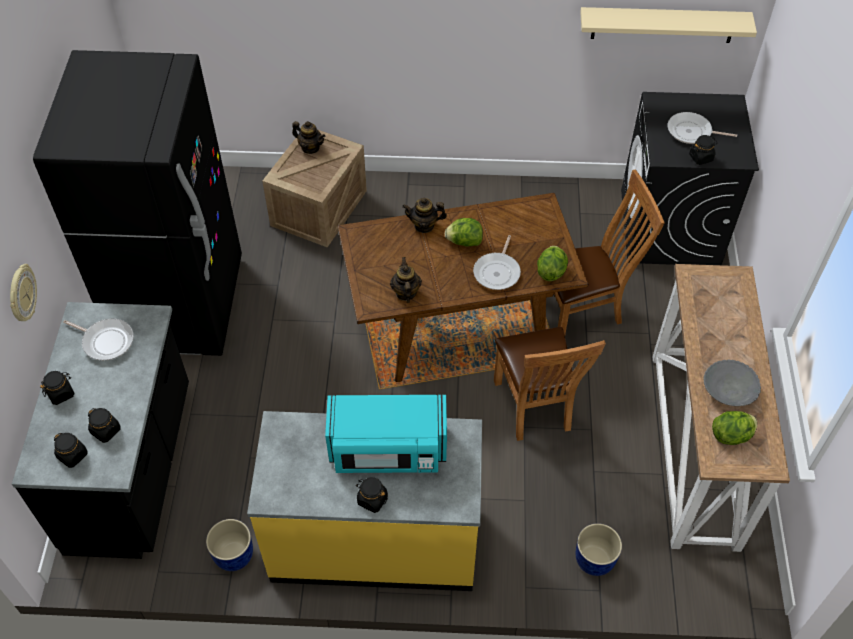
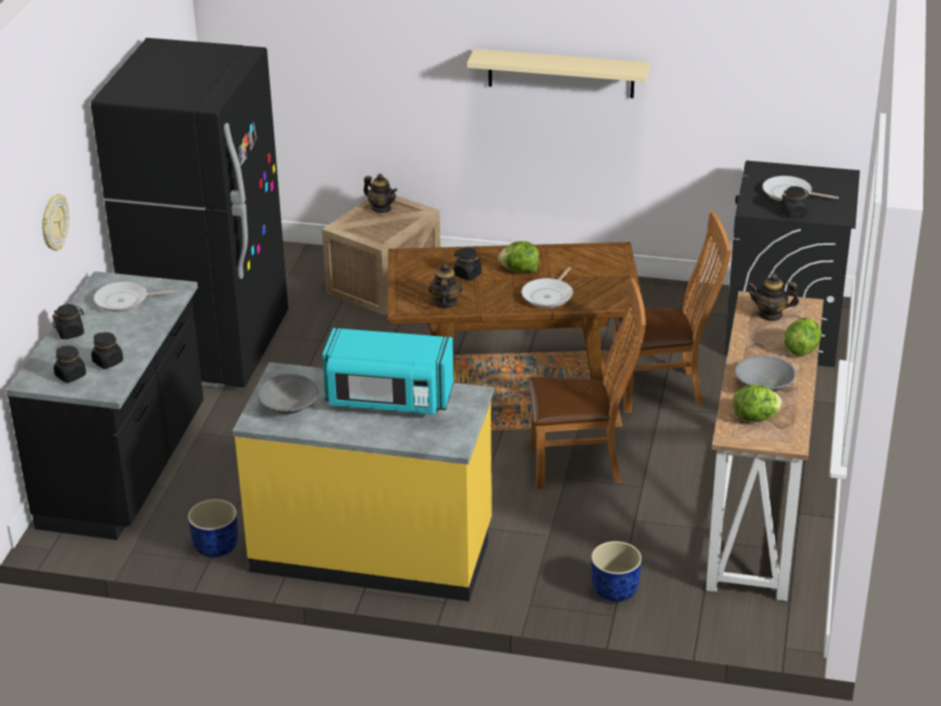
camera: 10 degrees right, 20 degrees down
frying pan [63,318,134,360] -> frying pan turned 135 degrees clockwise [94,281,177,312]
black jar [357,477,388,513] -> black jar moved to [454,247,482,280]
teapot [402,198,447,233] -> teapot moved to [747,274,799,321]
brown chair [494,327,606,441] -> brown chair turned 90 degrees counterclockwise [528,279,646,489]
lettuce [537,246,568,281] -> lettuce moved to [784,318,822,356]
beige shelf [580,7,757,43] -> beige shelf moved to [467,49,650,98]
none -> grey bowl [257,374,319,414]

